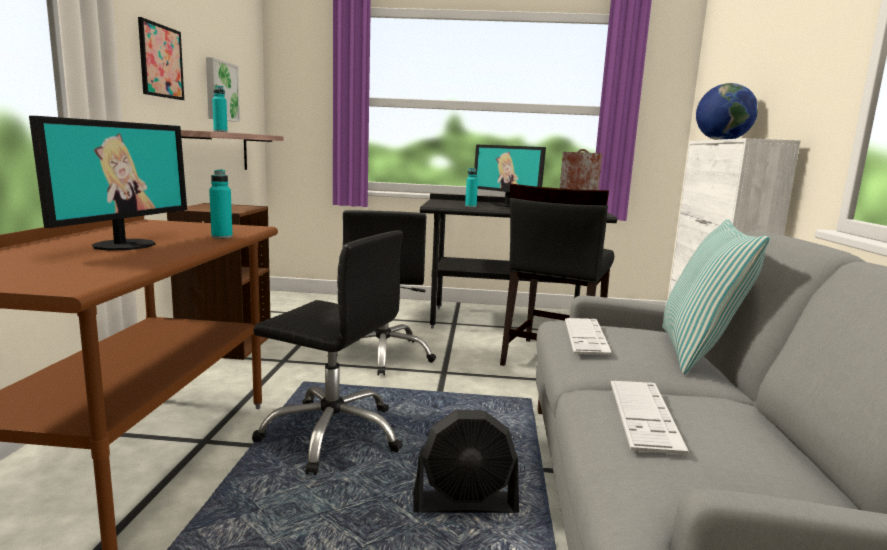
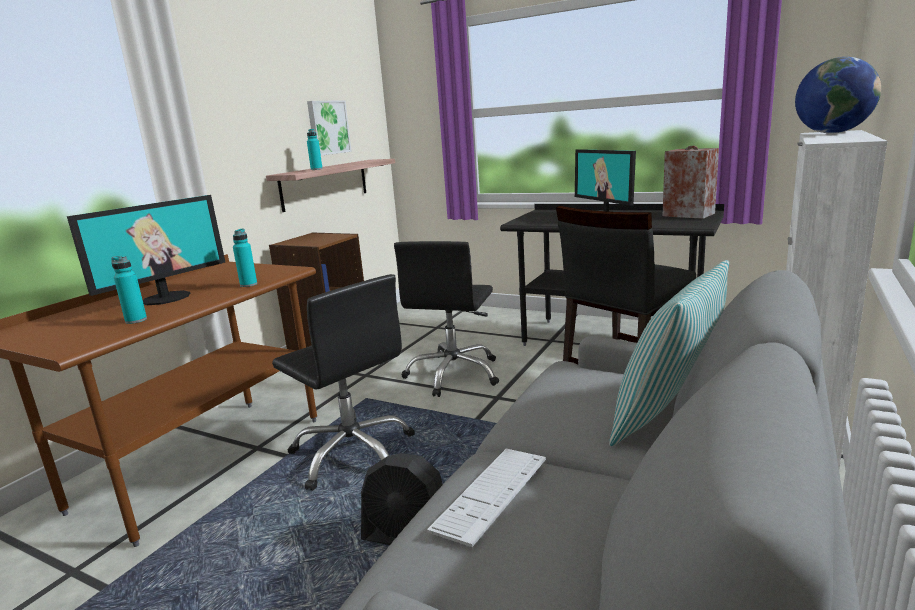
camera: 25 degrees right, 5 degrees up
picture [138,17,184,100] -> none
turquoise bottle [465,168,478,207] -> turquoise bottle moved to [111,256,147,324]
keyboard [565,318,612,355] -> none

